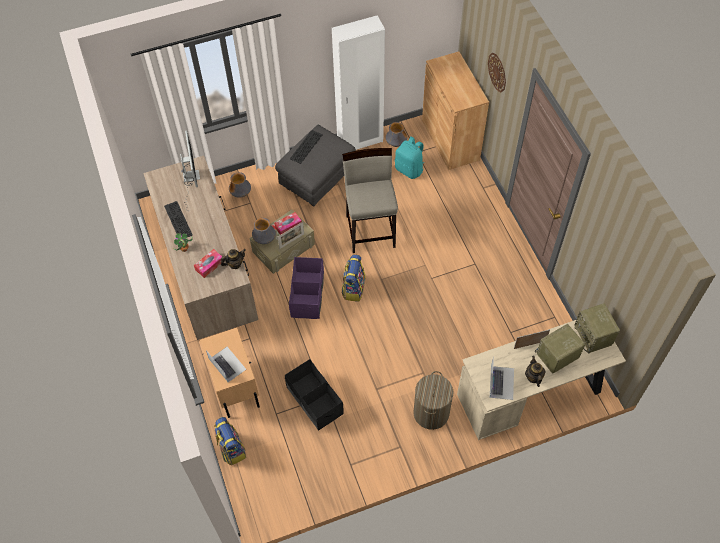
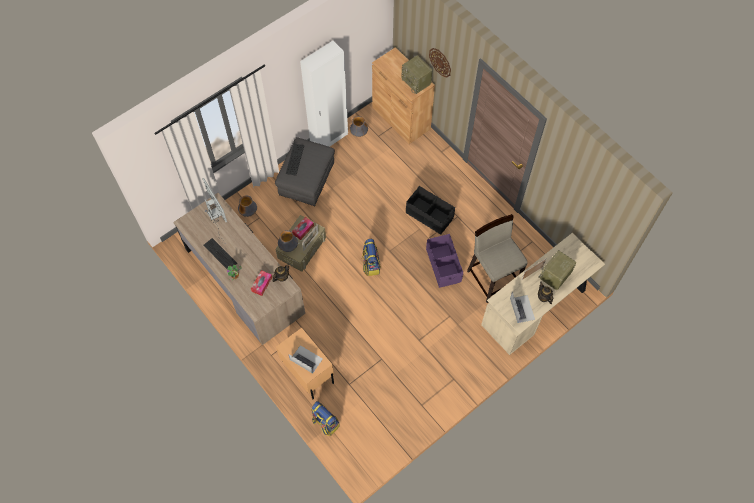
camera: 20 degrees left, 5 degrees up
black storage box [285,359,344,431] -> black storage box moved to [406,186,455,234]
purple storage box [289,257,324,319] -> purple storage box moved to [426,234,463,288]
beige stool [342,148,398,253] -> beige stool moved to [467,214,528,303]
turquoise backpack [395,136,424,179] -> none
laundry basket [413,371,453,430] -> none
radio [574,303,620,354] -> radio moved to [401,55,433,94]

